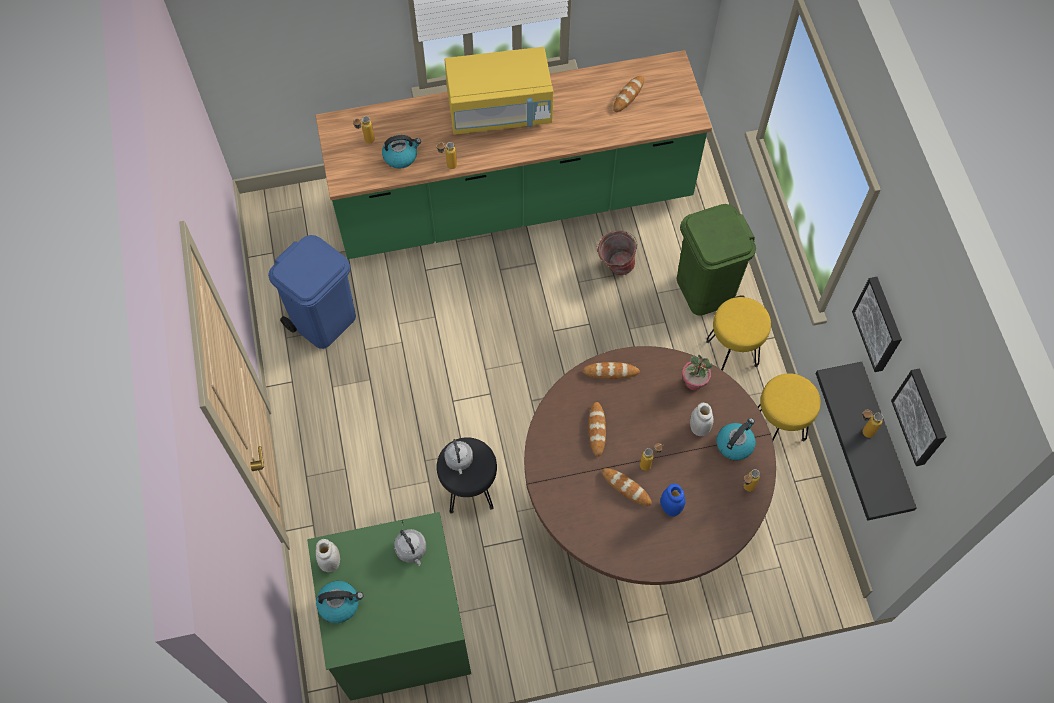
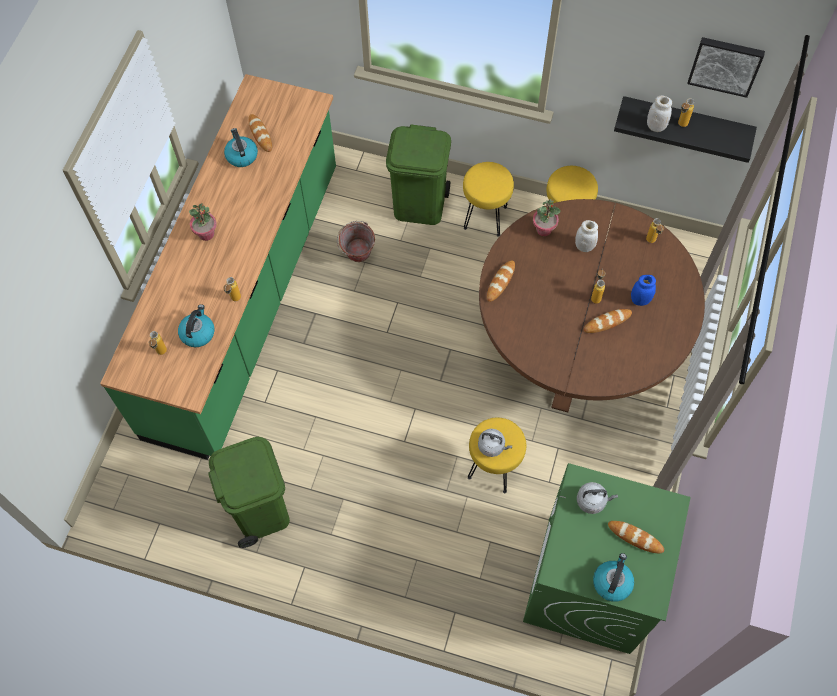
camera: 60 degrees left, 0 degrees up
blue trash can [268,235,356,349] -> green trash can [208,437,290,548]
white jar [316,539,340,572] -> white jar moved to [647,95,672,132]
black stool [437,437,497,514] -> yellow stool [468,418,526,493]
yellow microwave [444,47,553,135] -> potted plant [189,203,217,241]
bread [588,402,606,457] -> bread moved to [608,521,664,553]
kettle [717,418,756,460] -> kettle moved to [224,128,258,167]
picture [852,277,902,372] -> none

